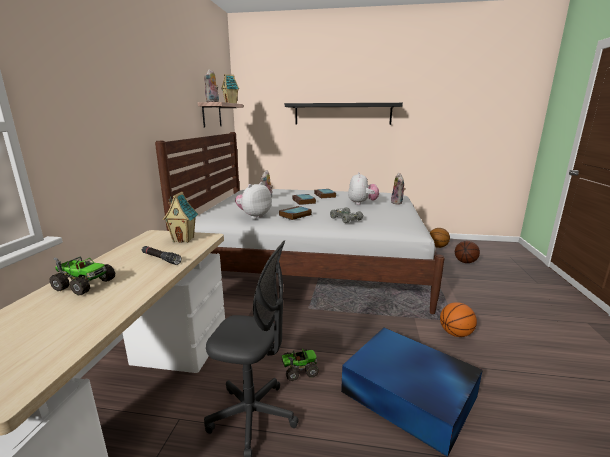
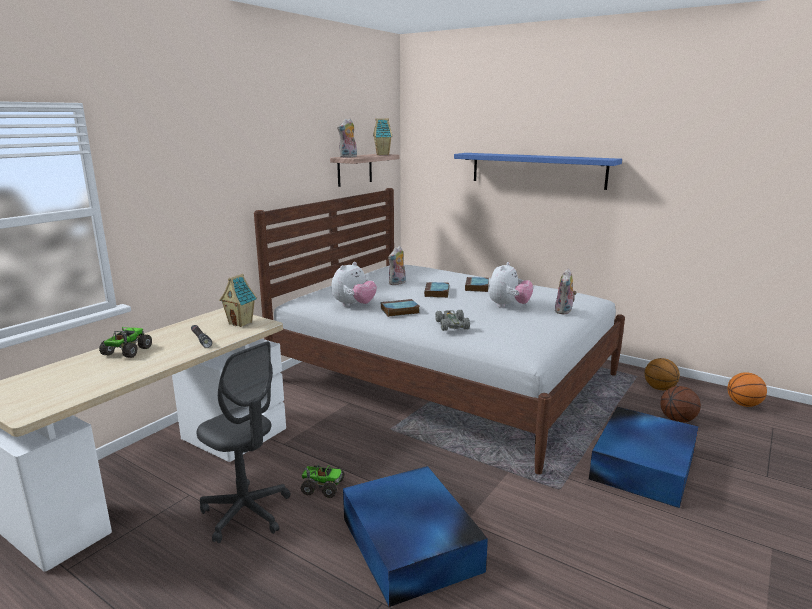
camera: 25 degrees right, 0 degrees up
toy truck [50,256,115,295] -> toy truck turned 120 degrees counterclockwise [99,327,152,358]
plush toy [235,182,272,219] -> plush toy turned 150 degrees clockwise [331,262,377,307]
black shelf [285,103,403,125] -> blue shelf [454,153,622,190]
basketball [440,302,477,337] -> basketball moved to [727,372,767,407]
none -> blue storage box [589,407,698,508]

